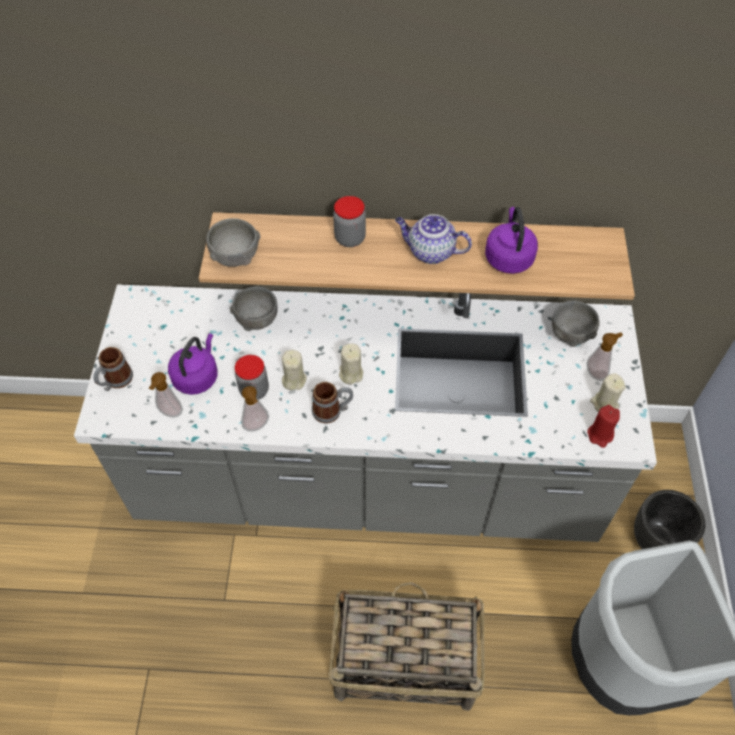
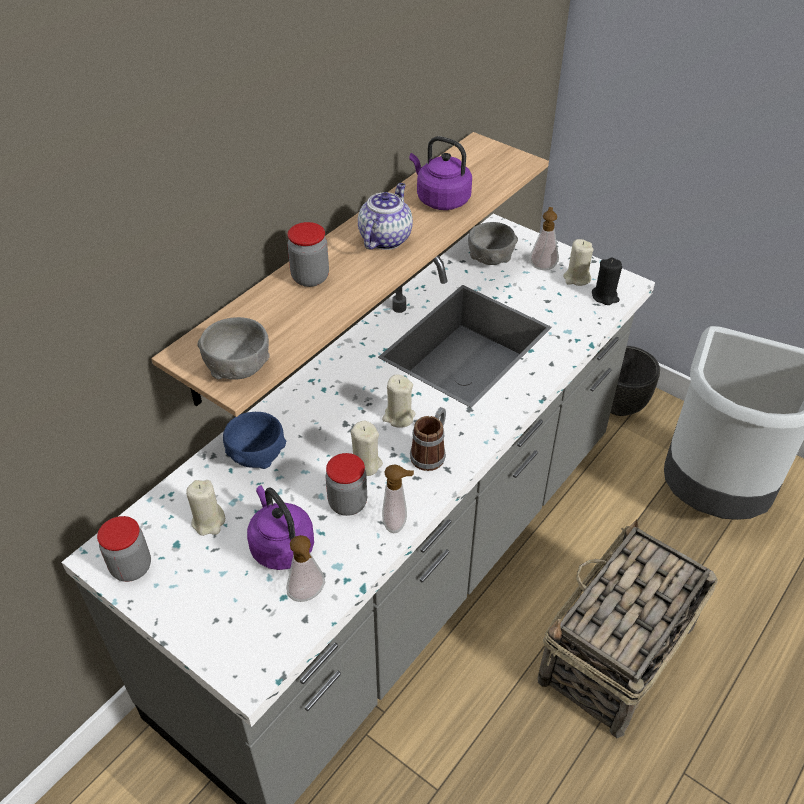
camera: 55 degrees left, 10 degrees down
mug [93,347,133,391] -> none
grey bowl [230,286,277,331] -> blue bowl [223,412,286,469]
teapot [395,214,472,264] -> teapot turned 150 degrees clockwise [358,183,413,250]
red candle [587,405,620,448] -> black candle [592,258,622,305]
none -> jar [97,516,151,582]
none -> beige candle [186,480,225,536]

